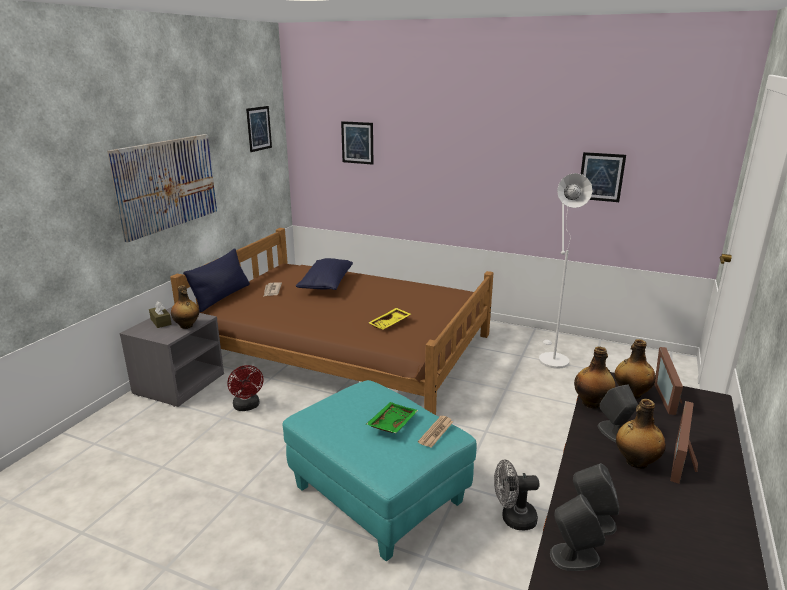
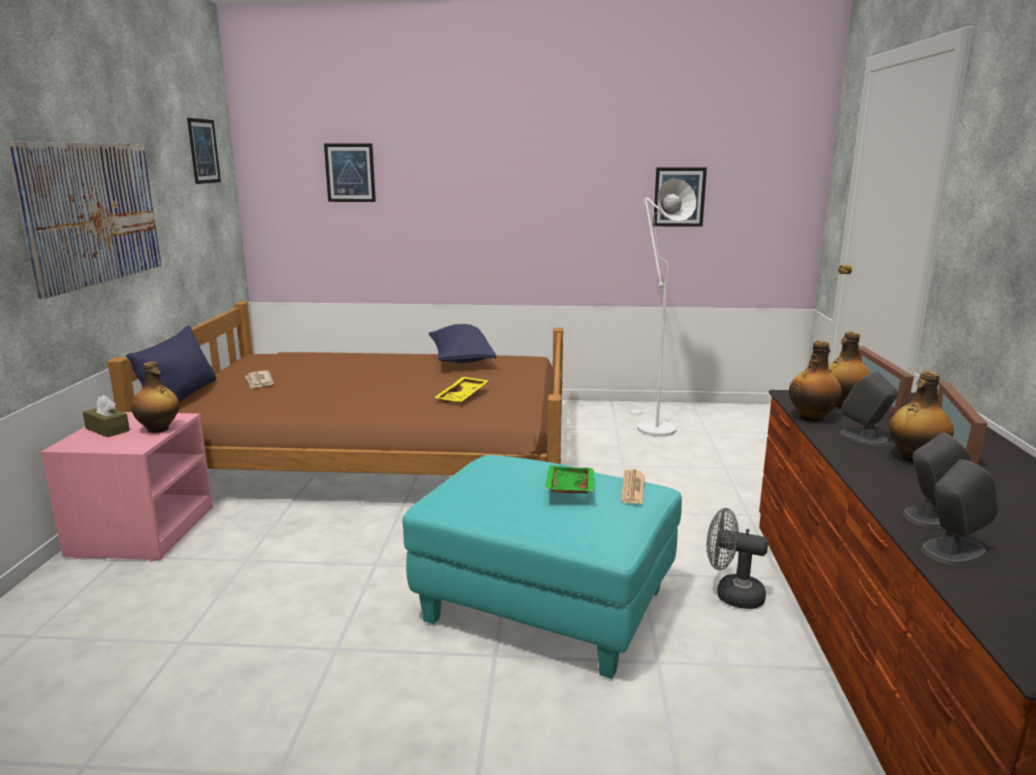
camera: 20 degrees left, 5 degrees down
grey nightstand [120,307,224,407] -> pink nightstand [41,412,213,562]
red fan [227,365,263,411] -> none
blue pillow [296,258,353,290] -> blue pillow moved to [429,324,496,363]
grey fan [494,459,539,530] -> grey fan turned 45 degrees clockwise [707,508,768,609]

